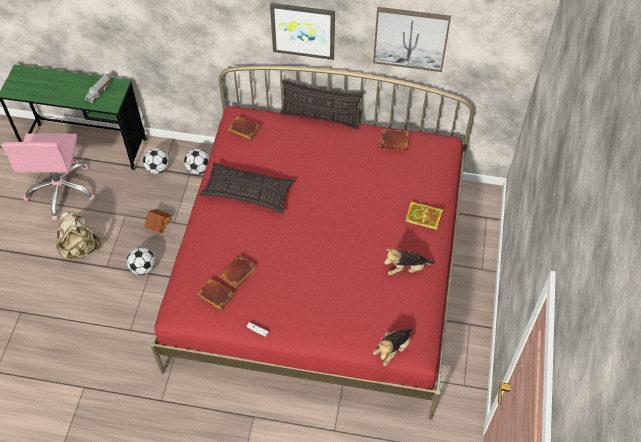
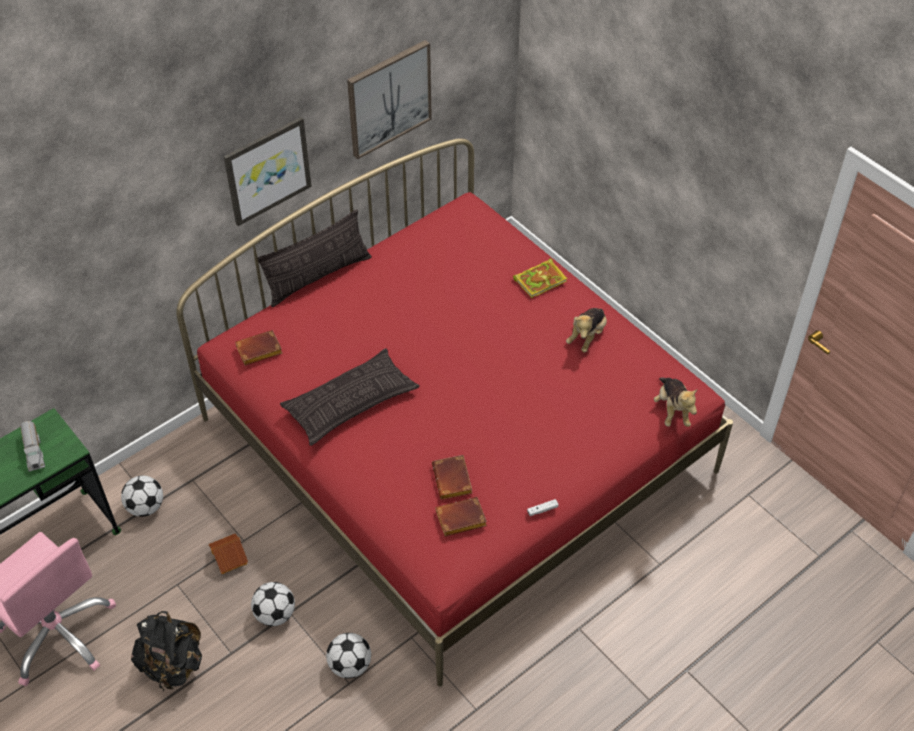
camera: 50 degrees left, 5 degrees down
beige backpack [56,211,101,259] -> black backpack [131,611,202,692]
football [184,149,209,174] -> football moved to [326,633,371,678]
brown book [381,129,409,150] -> none

